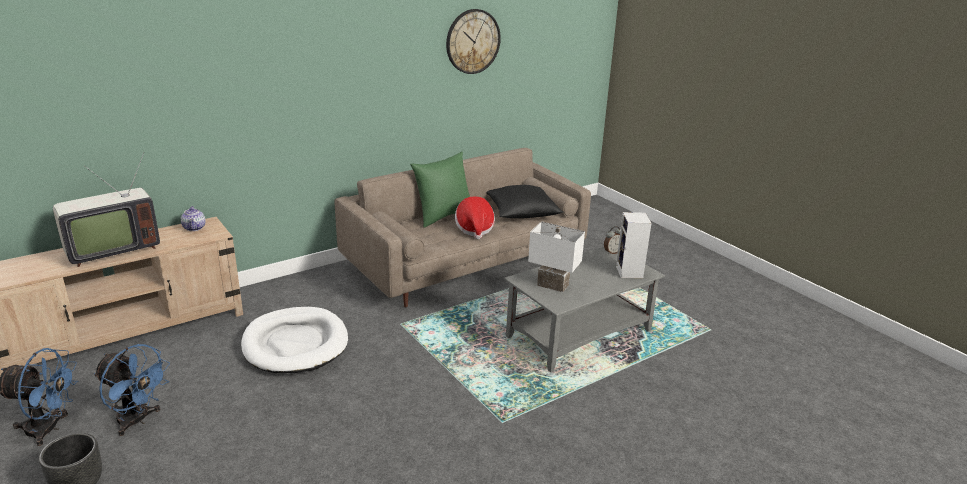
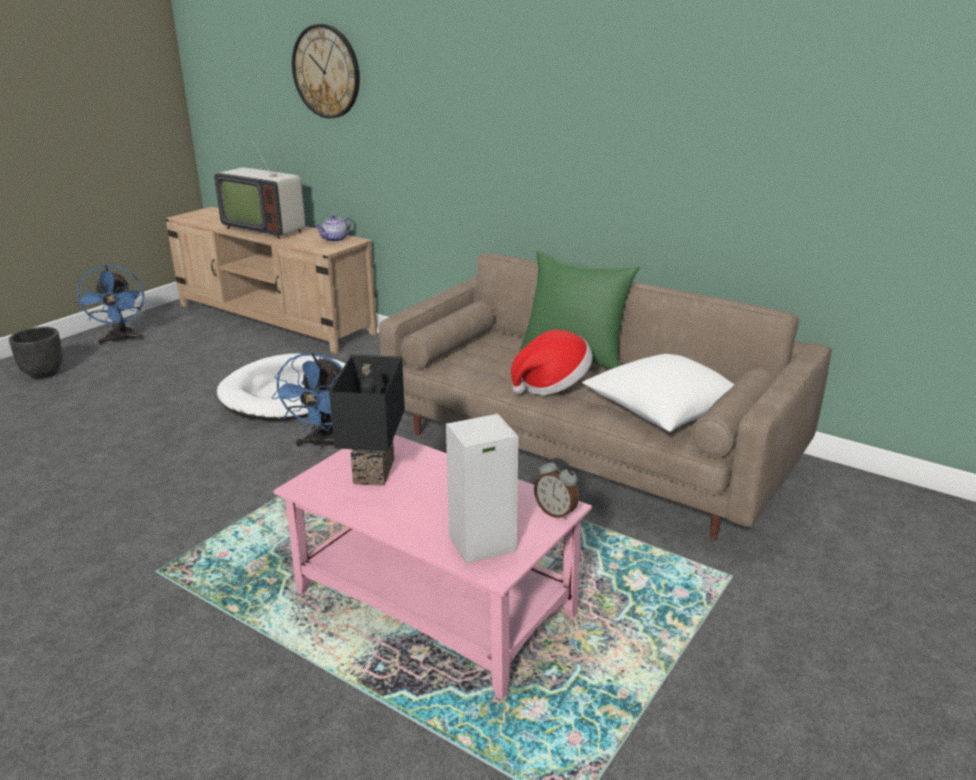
camera: 70 degrees right, 0 degrees up
blue fan [94,344,170,436] -> blue fan moved to [272,353,343,450]
wall clock [446,9,501,74] -> wall clock moved to [292,24,360,118]
black pillow [487,185,563,218] -> white pillow [582,354,734,432]
grey coffee table [504,247,665,372] -> pink coffee table [273,435,592,700]
white table lamp [528,221,585,292] -> black table lamp [329,355,405,486]

